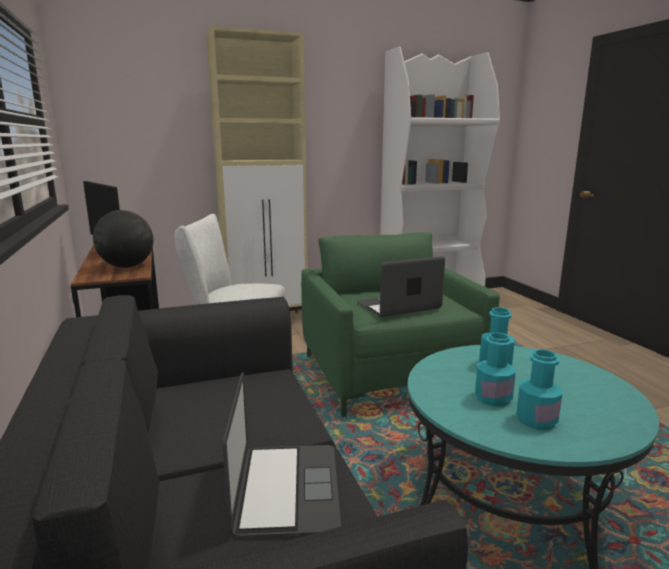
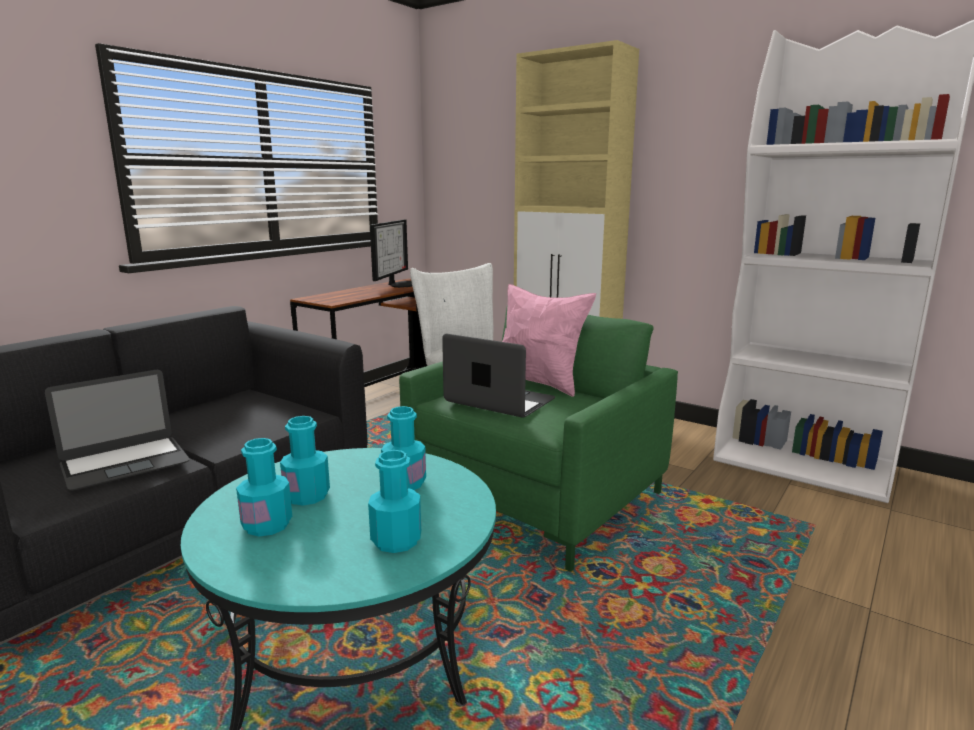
camera: 55 degrees right, 0 degrees up
globe [93,210,153,268] -> none
none -> turquoise bottle [368,450,421,553]
none -> pink pillow [502,284,596,397]

